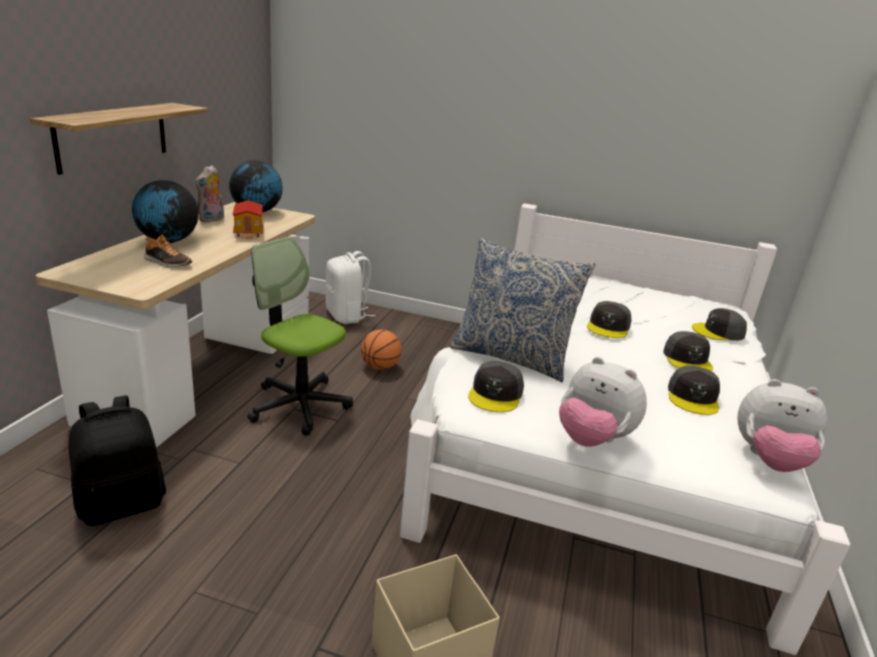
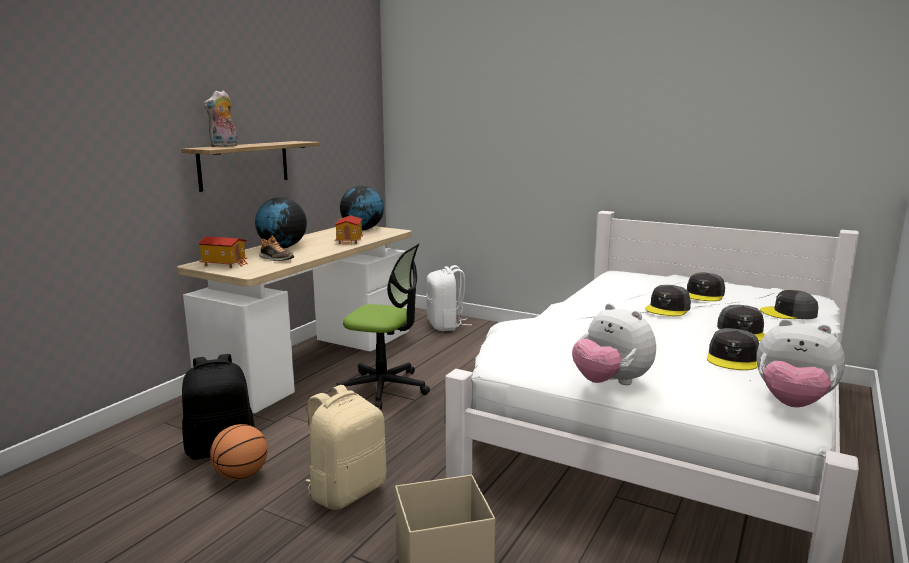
camera: 15 degrees right, 10 degrees down
plush toy [195,165,224,222] -> plush toy moved to [203,90,237,147]
office chair [247,237,353,436] -> office chair turned 150 degrees clockwise [336,243,430,409]
basketball [361,330,402,370] -> basketball moved to [210,424,268,480]
pillow [450,238,595,382] -> none
grey cap [468,361,524,412] -> grey cap moved to [687,273,725,301]
none -> toy house [197,236,247,268]
none -> beige backpack [305,385,386,510]

